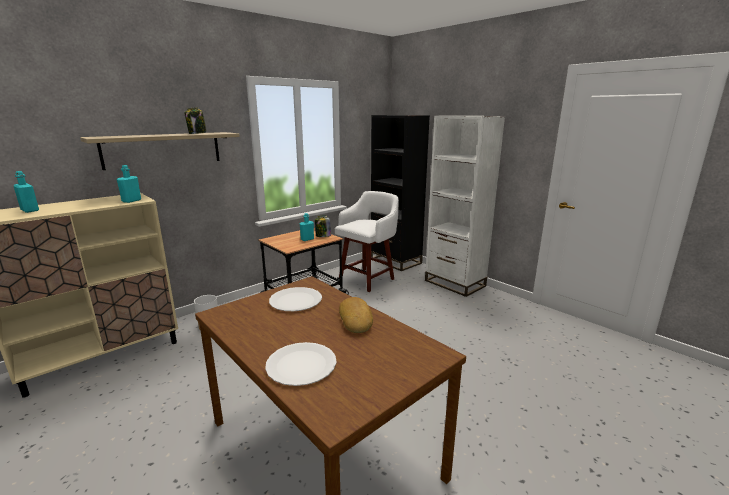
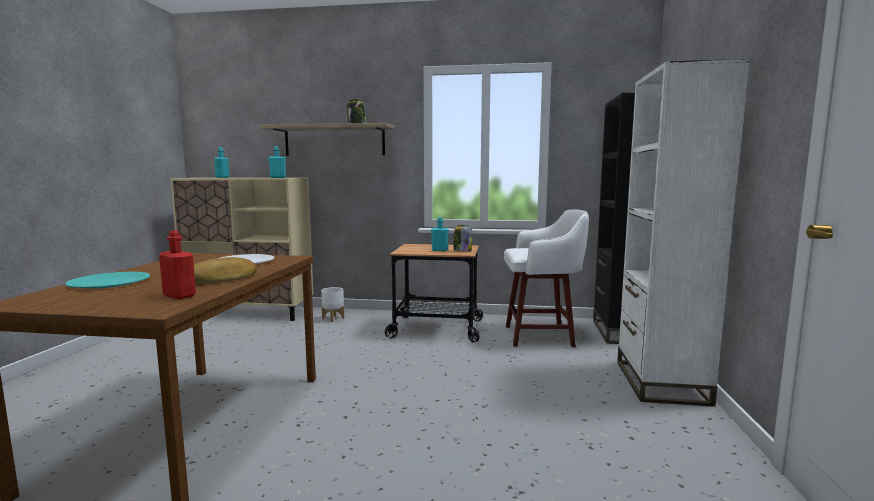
camera: 50 degrees right, 10 degrees down
white plate [265,342,337,386] -> turquoise plate [65,272,150,289]
none -> red bottle [159,230,196,299]

